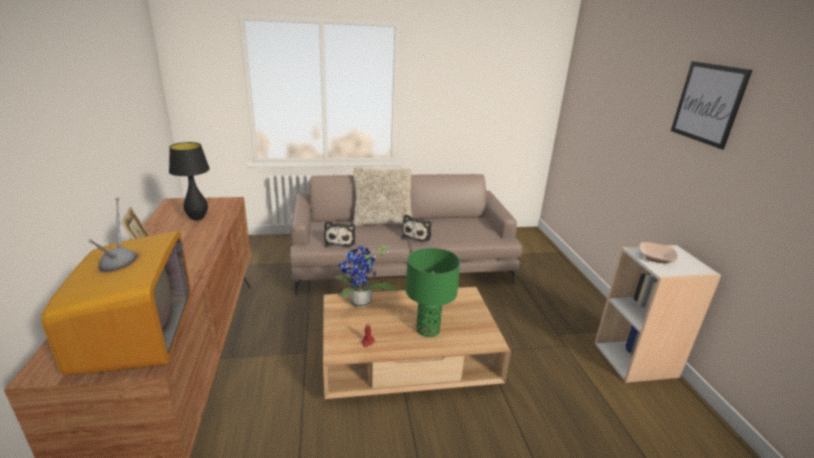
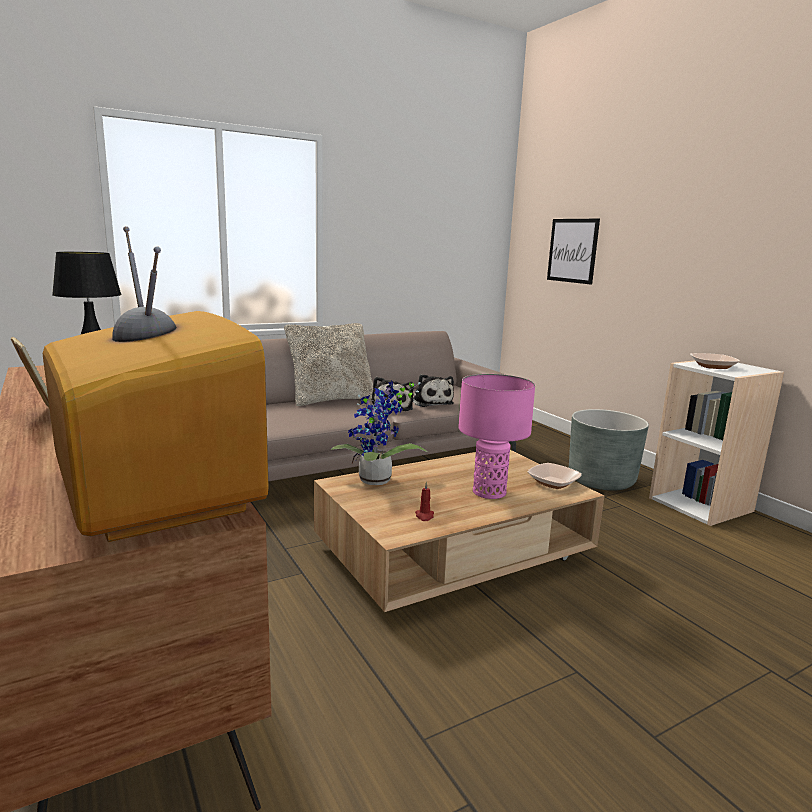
camera: 20 degrees left, 10 degrees down
plush toy [324,221,355,247] -> plush toy moved to [413,374,454,407]
green table lamp [406,247,460,337] -> pink table lamp [458,374,535,499]
picture [671,61,752,149] -> picture moved to [547,219,600,285]
none -> bowl [528,463,582,489]
none -> grey planter [569,409,649,491]

